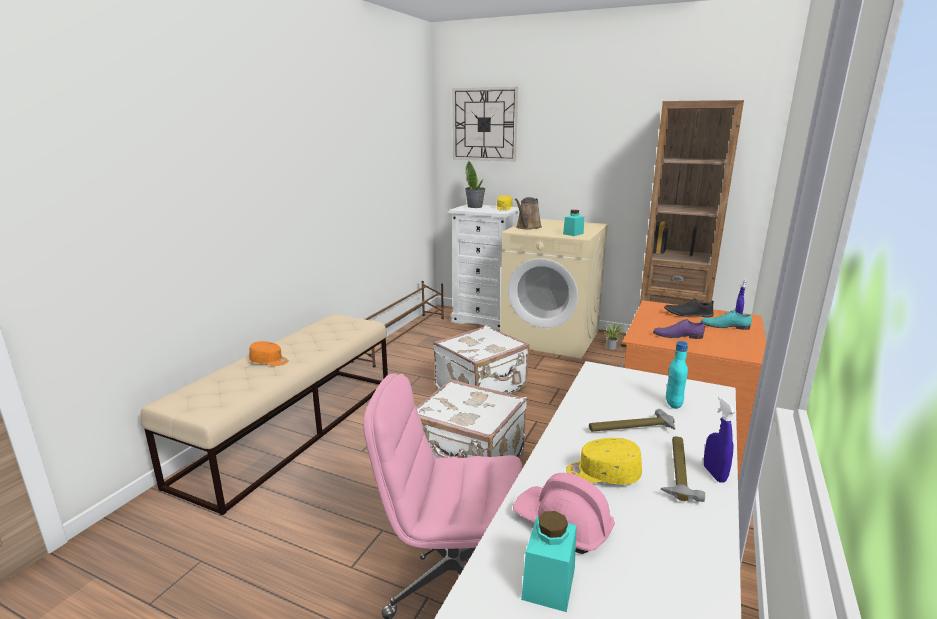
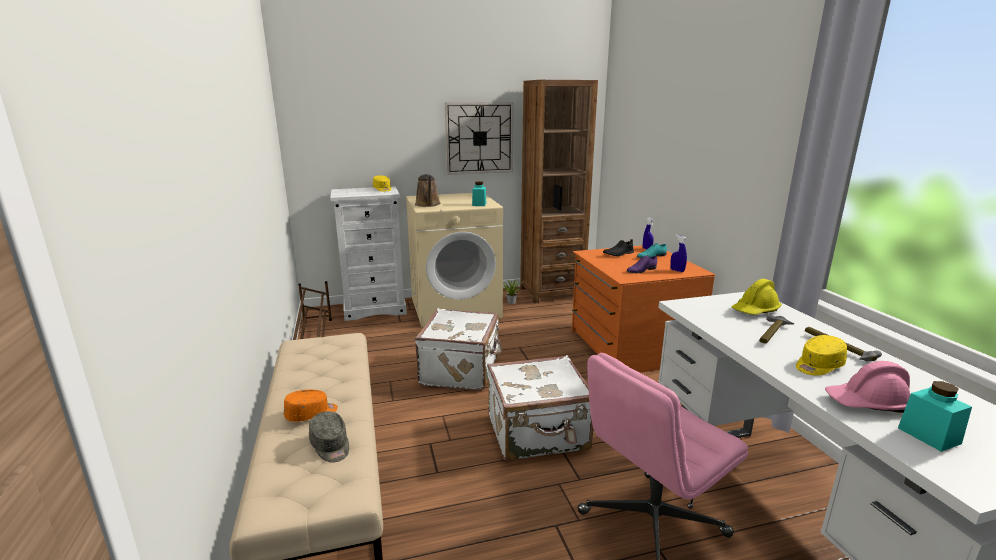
camera: 40 degrees left, 0 degrees up
wall clock [452,87,518,162] -> wall clock moved to [445,102,514,175]
potted plant [465,161,486,208] -> none
turquoise bottle [666,341,688,409] -> yellow hard hat [731,279,782,315]
blue spray bottle [704,396,736,483] -> blue spray bottle moved to [670,235,687,272]
none -> grey cap [309,411,349,463]

